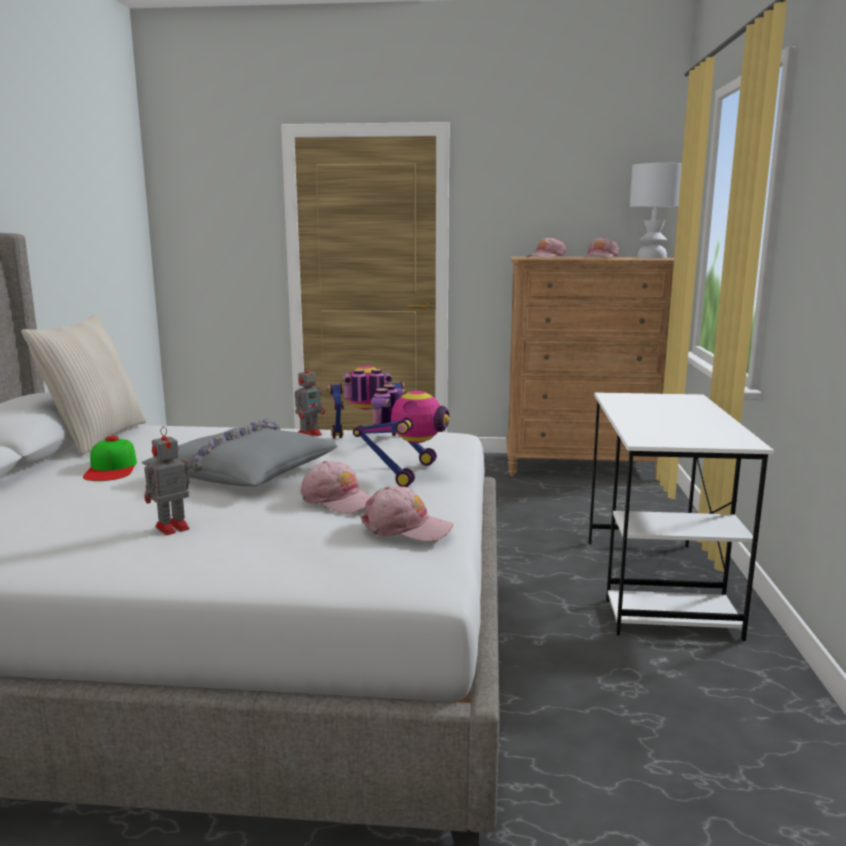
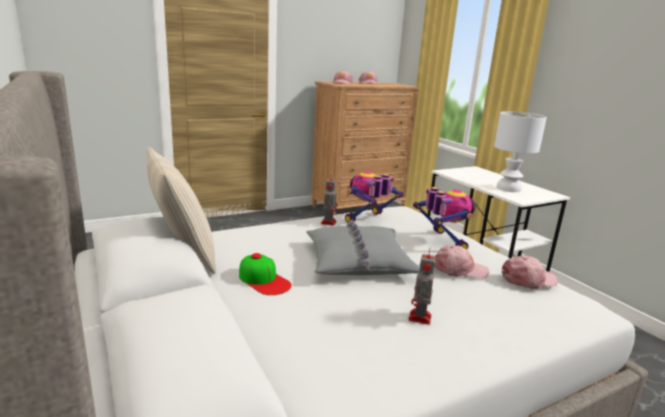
camera: 35 degrees left, 5 degrees up
white table lamp [630,163,682,258] -> white table lamp moved to [494,111,547,192]

